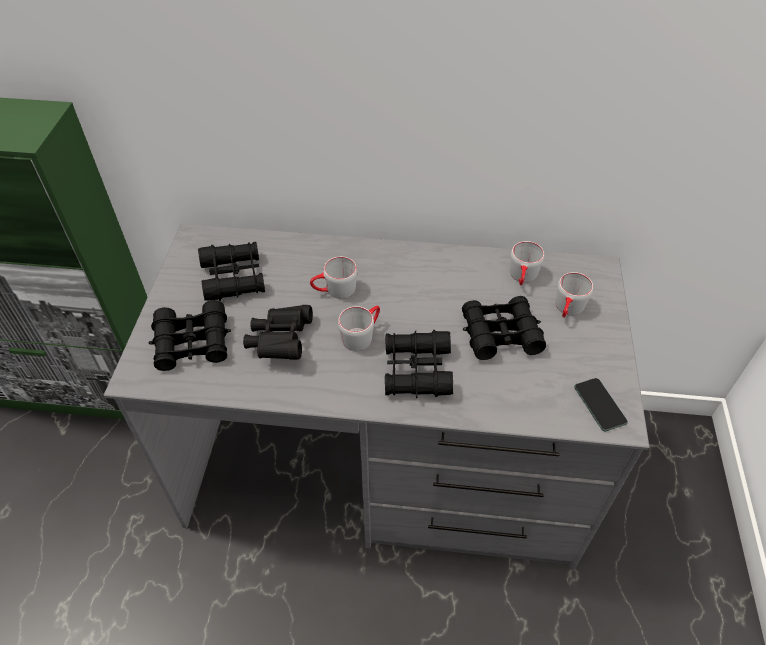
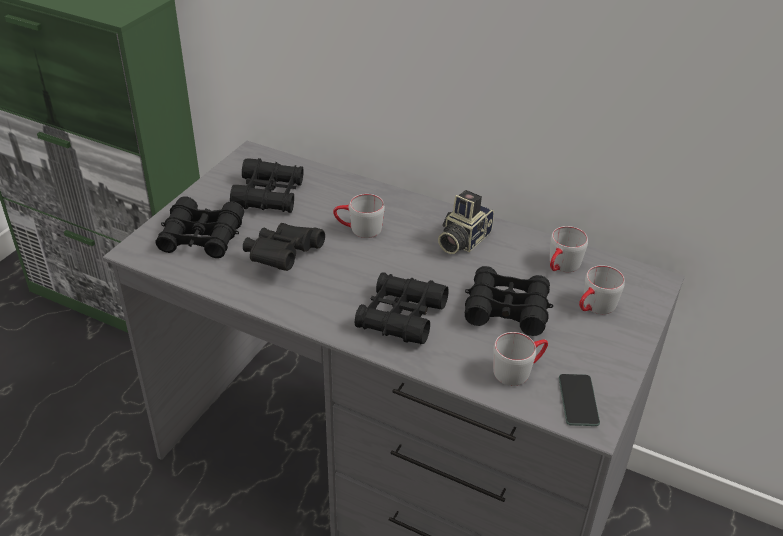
camera: 20 degrees right, 10 degrees down
grey mug [338,306,380,351] -> grey mug moved to [493,332,548,386]
none -> camera [438,190,494,254]

